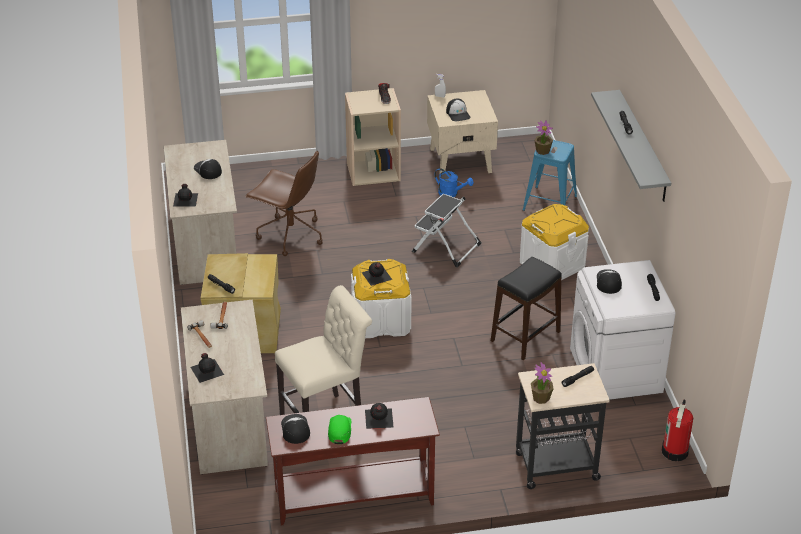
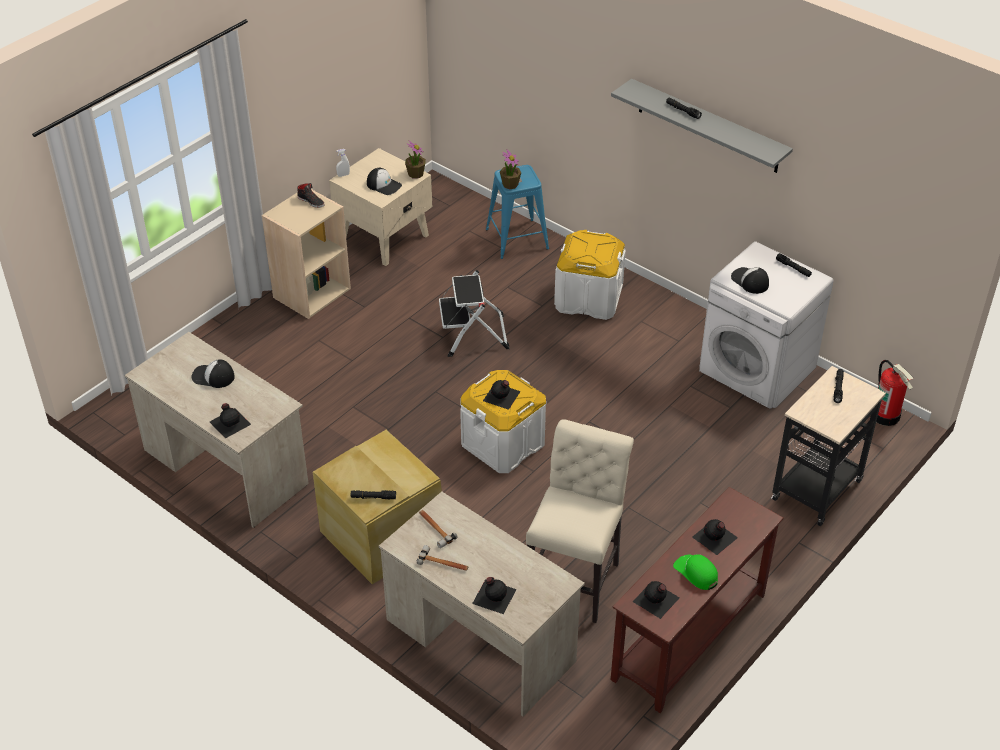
camera: 40 degrees left, 5 degrees up
brown office chair [245,150,323,256] -> none
cap [281,414,310,444] -> black bottle [633,581,680,619]
blue watering can [435,168,474,197] -> none
black stool [491,257,562,360] -> none
potted plant [531,362,554,404] -> potted plant moved to [405,140,426,179]

